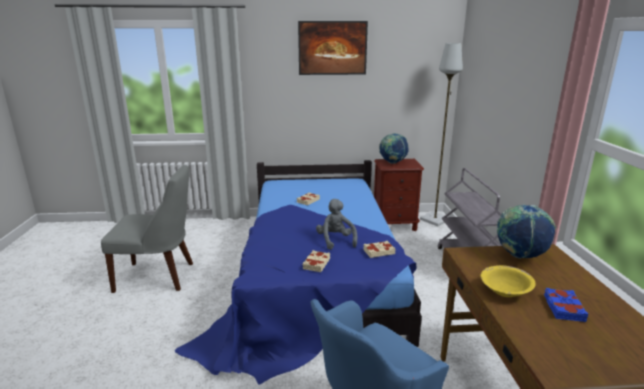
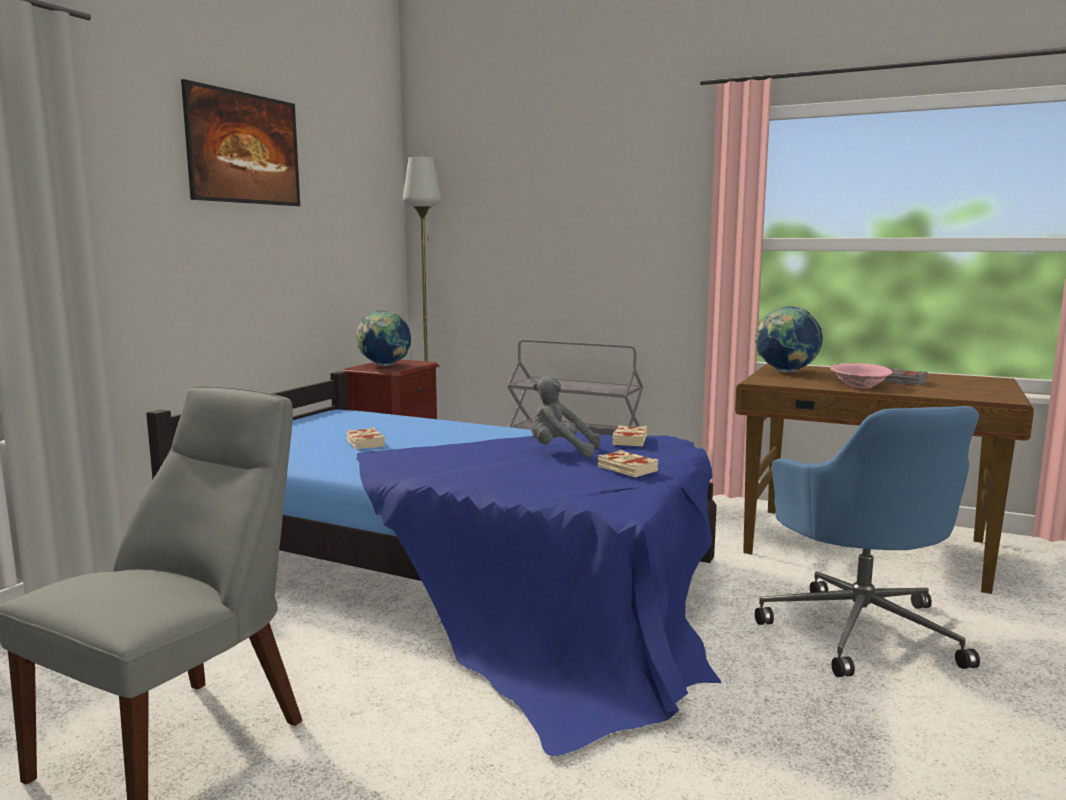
camera: 60 degrees left, 10 degrees down
yellow bowl [480,265,536,297] -> pink bowl [830,363,892,388]
blue book [544,288,588,322] -> grey book [883,368,928,385]

